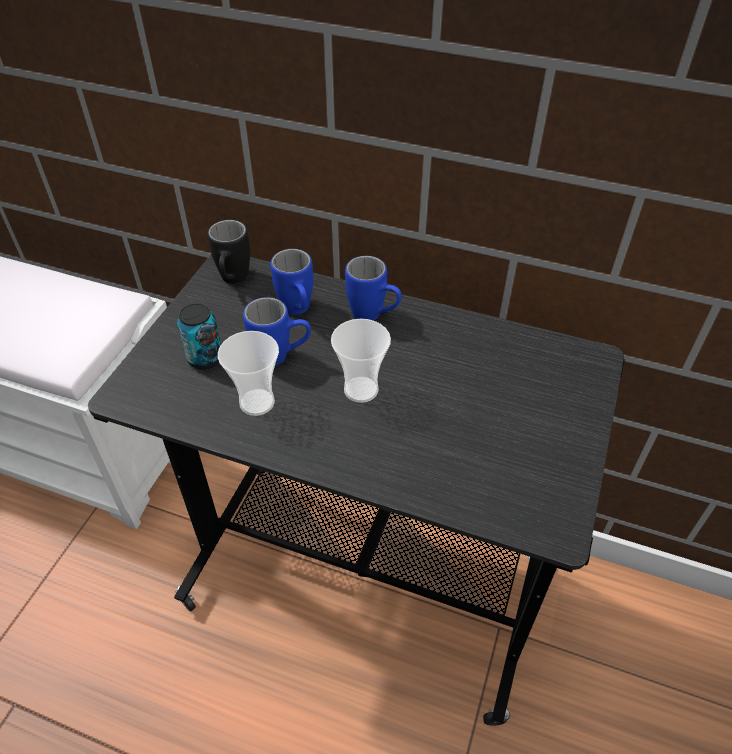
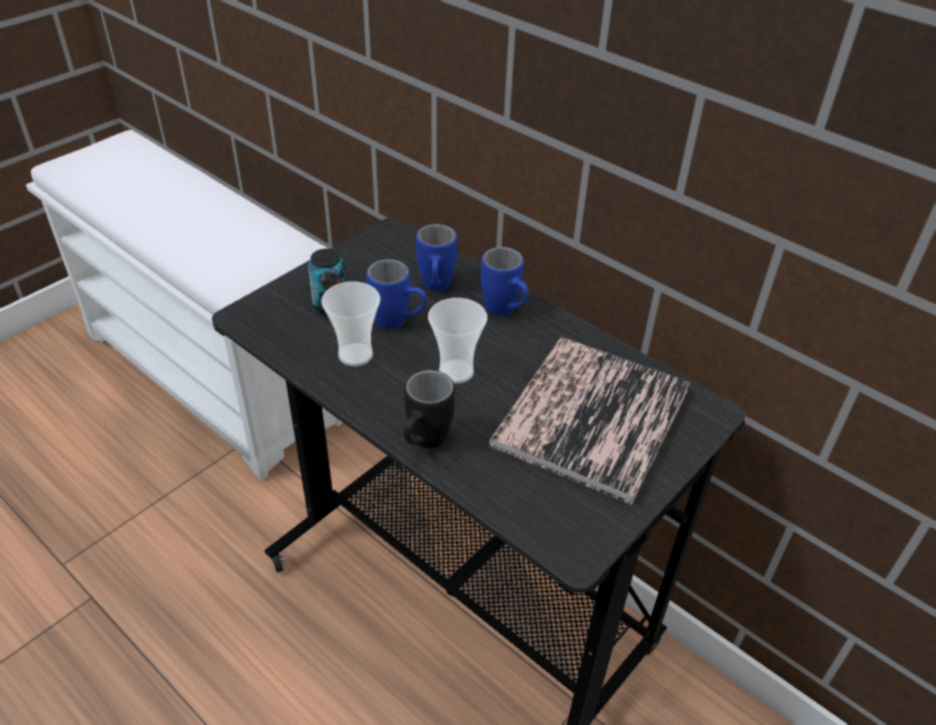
camera: 20 degrees right, 5 degrees down
black mug [208,220,250,284] -> black mug moved to [404,370,455,448]
none -> book [489,338,690,505]

